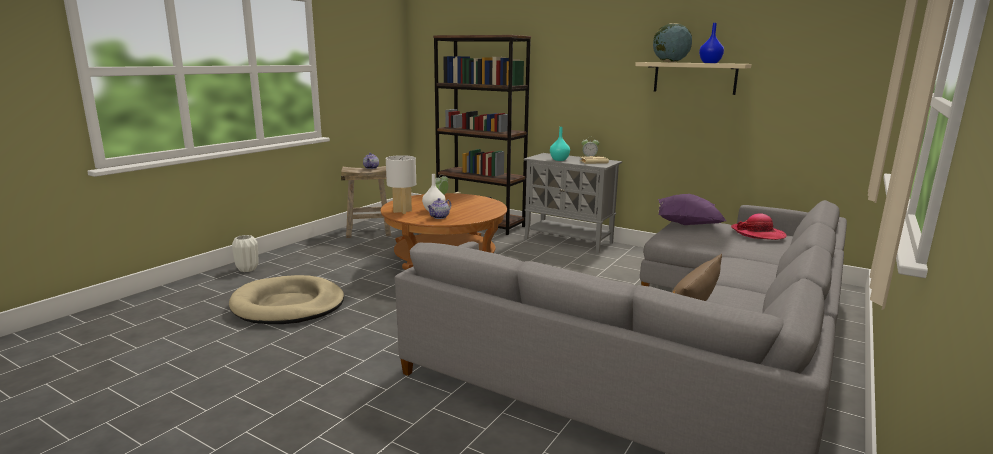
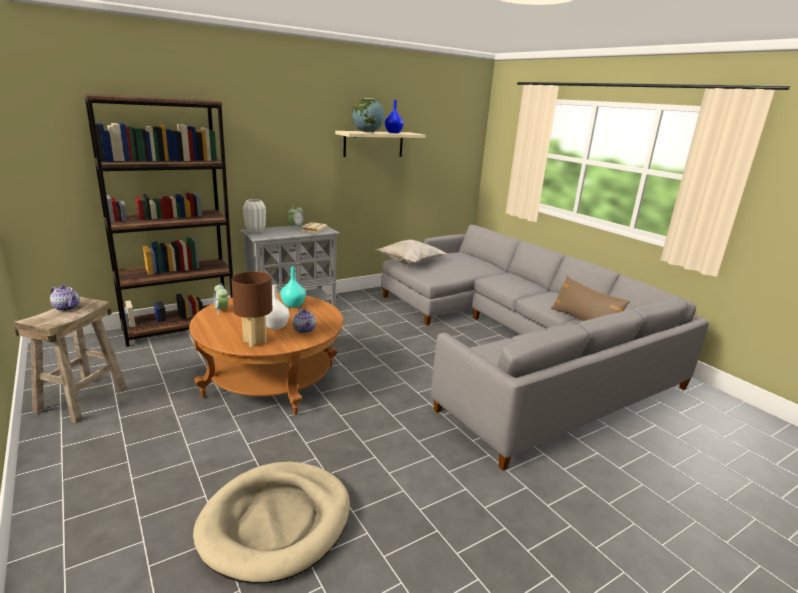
camera: 65 degrees left, 5 degrees up
white vase [232,235,258,272] -> white vase moved to [243,199,266,233]
white table lamp [386,155,416,214] -> brown table lamp [231,272,273,347]
turquoise vase [550,127,570,161] -> turquoise vase moved to [280,267,306,308]
purple pillow [658,194,726,225] -> white pillow [375,240,447,265]
hat [731,213,787,240] -> none

